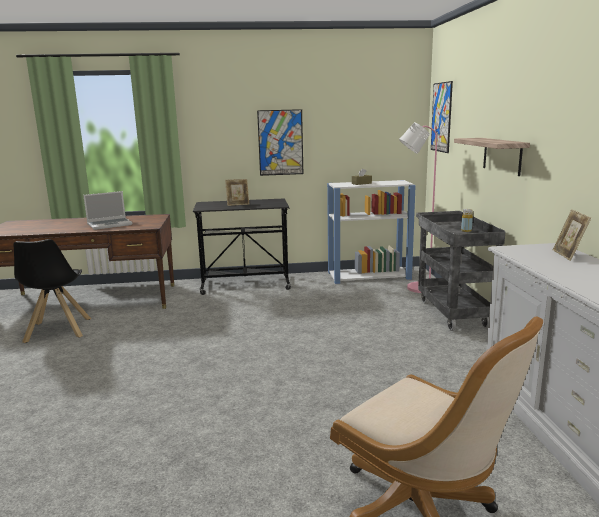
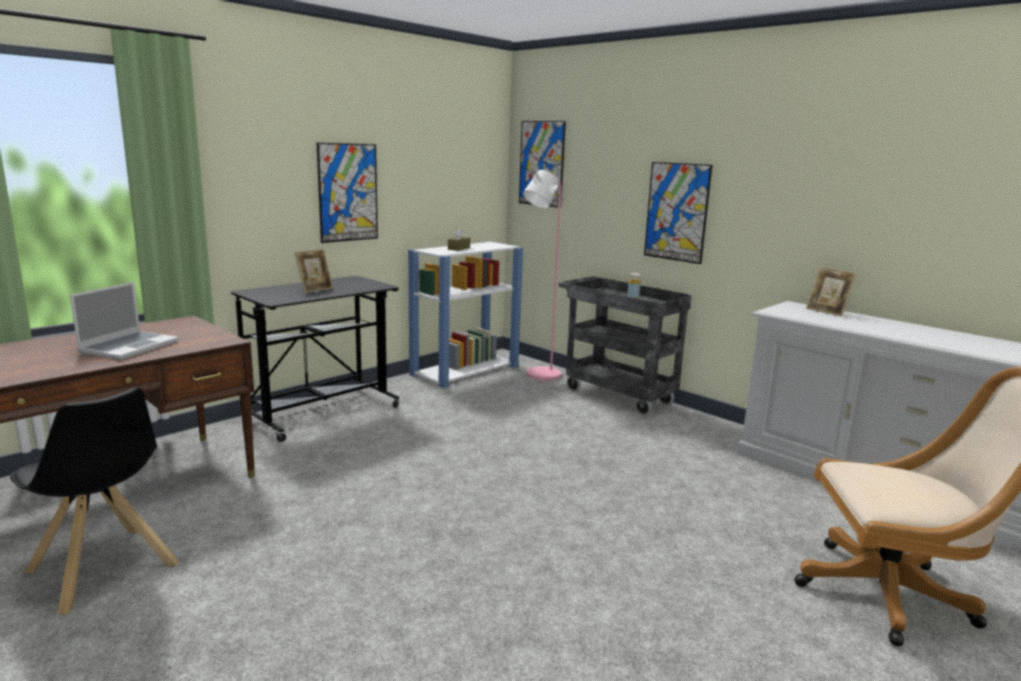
camera: 40 degrees left, 0 degrees up
shelf [454,138,530,176] -> picture [644,162,712,264]

